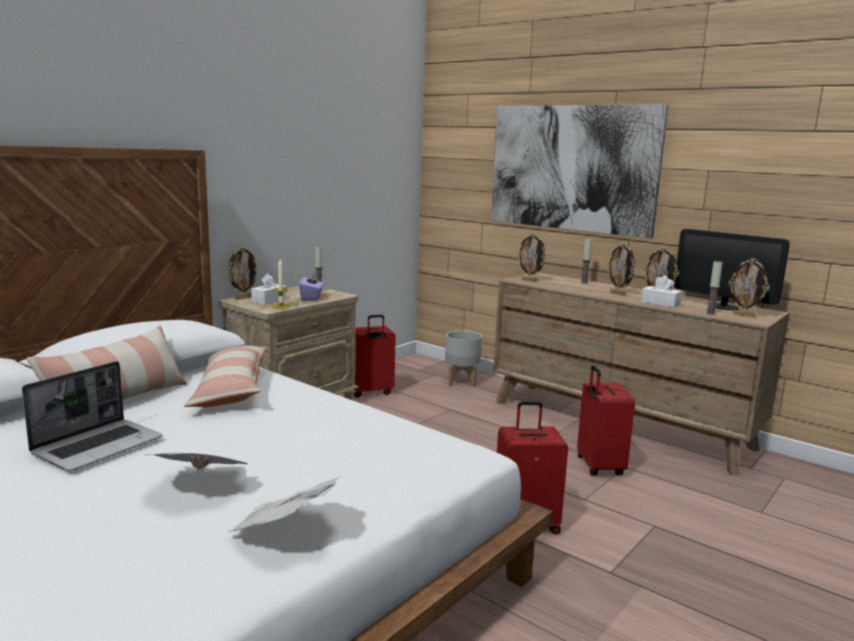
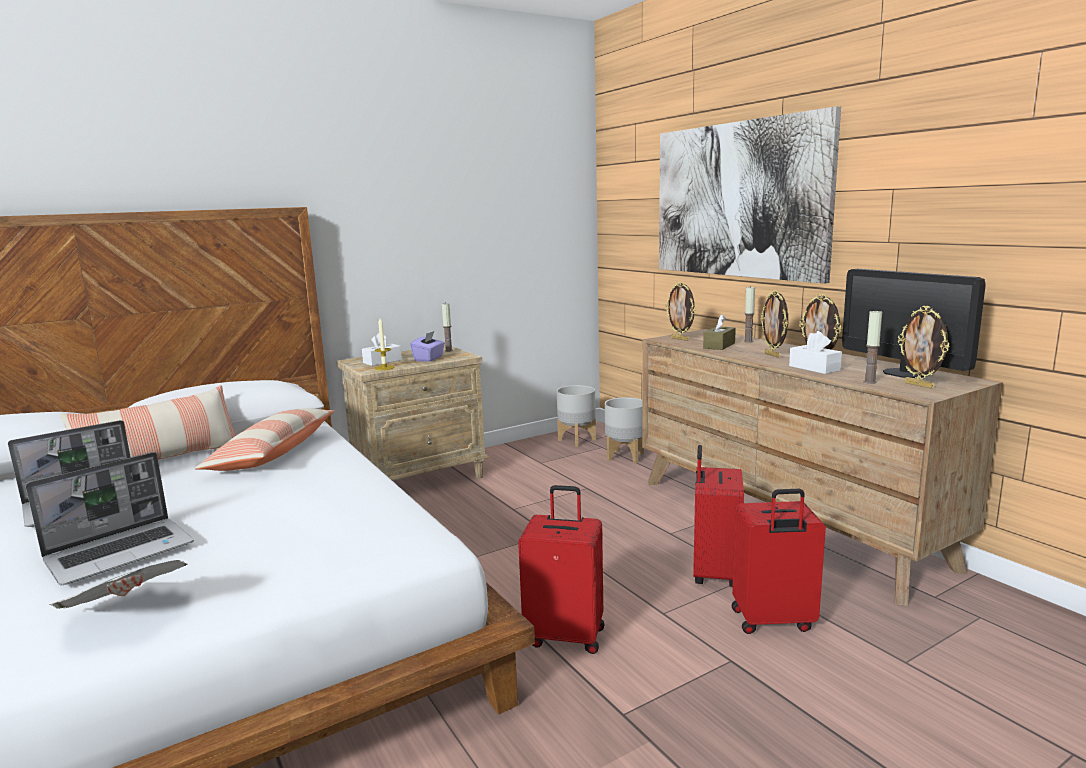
camera: 20 degrees right, 0 degrees up
newspaper [144,453,248,469] -> laptop [26,452,194,585]
picture frame [227,246,259,299] -> none
red suitcase [354,315,396,398] -> red suitcase moved to [732,489,826,634]
none -> grey planter [557,385,596,447]
none -> brown tissue box [703,314,736,350]

